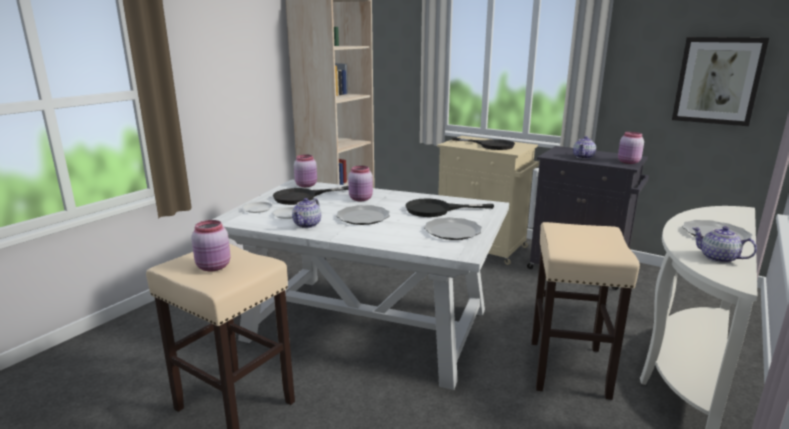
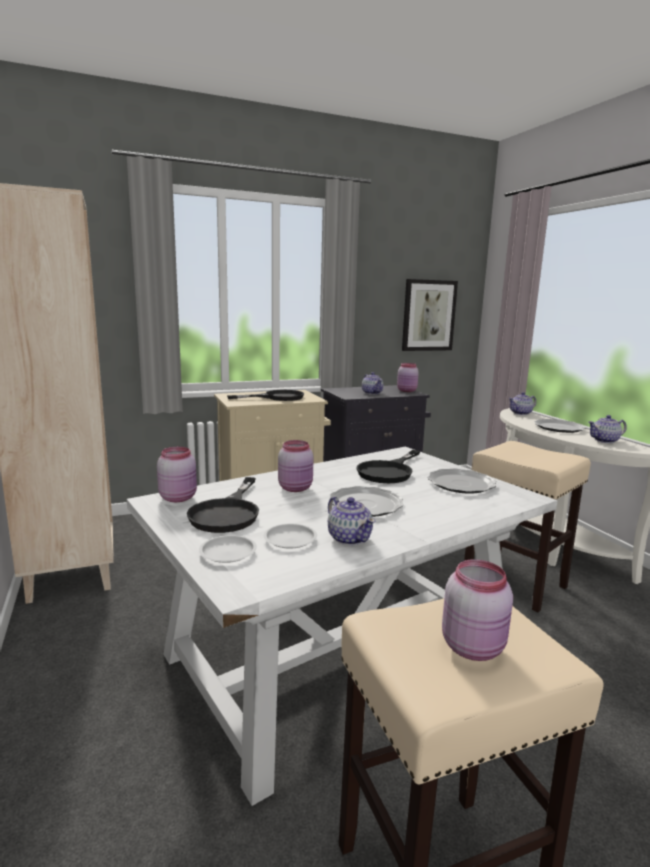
camera: 55 degrees left, 5 degrees down
none -> teapot [508,392,536,415]

